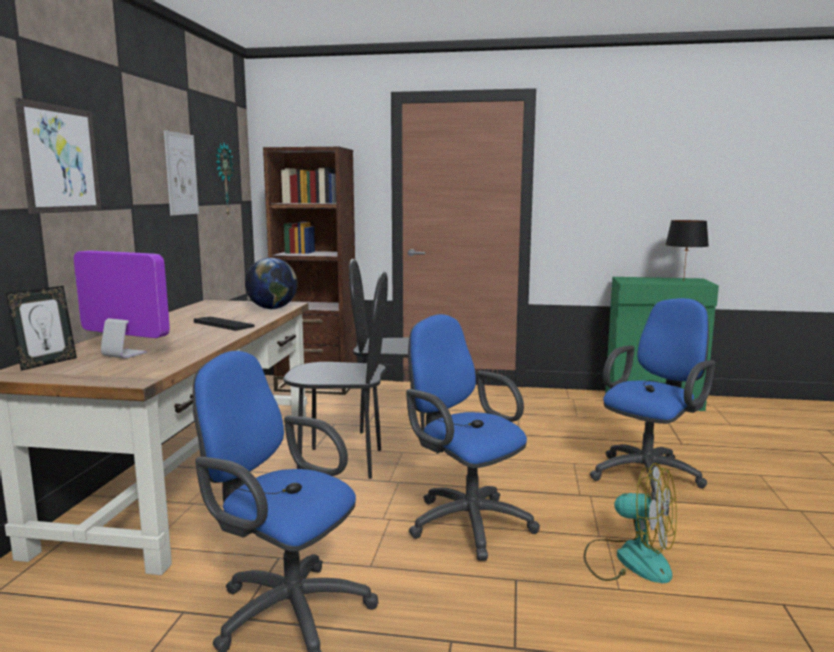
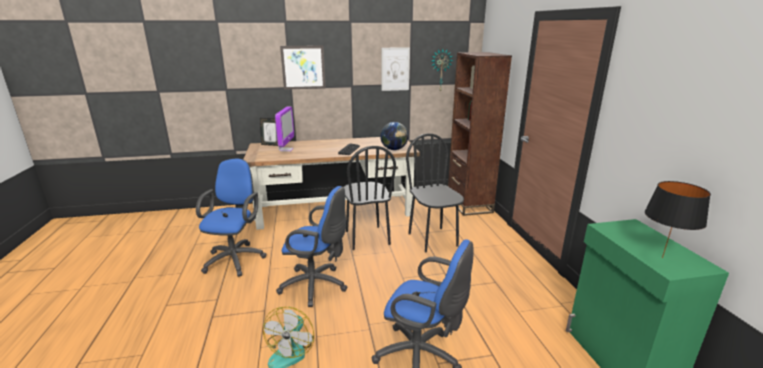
camera: 70 degrees right, 10 degrees up
blue office chair [406,314,540,561] -> blue office chair turned 75 degrees clockwise [276,186,347,307]

